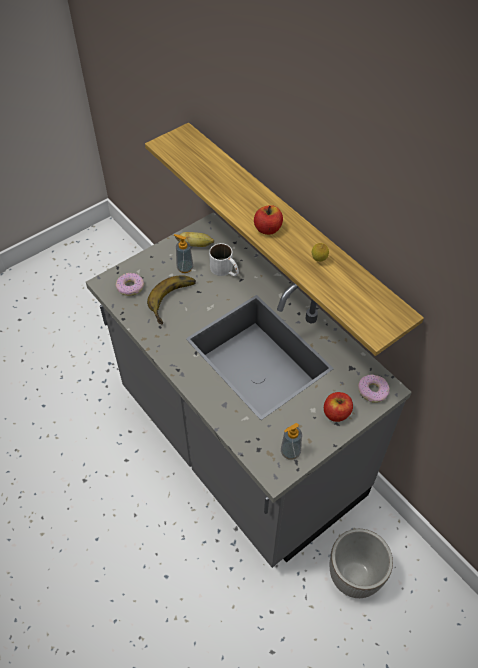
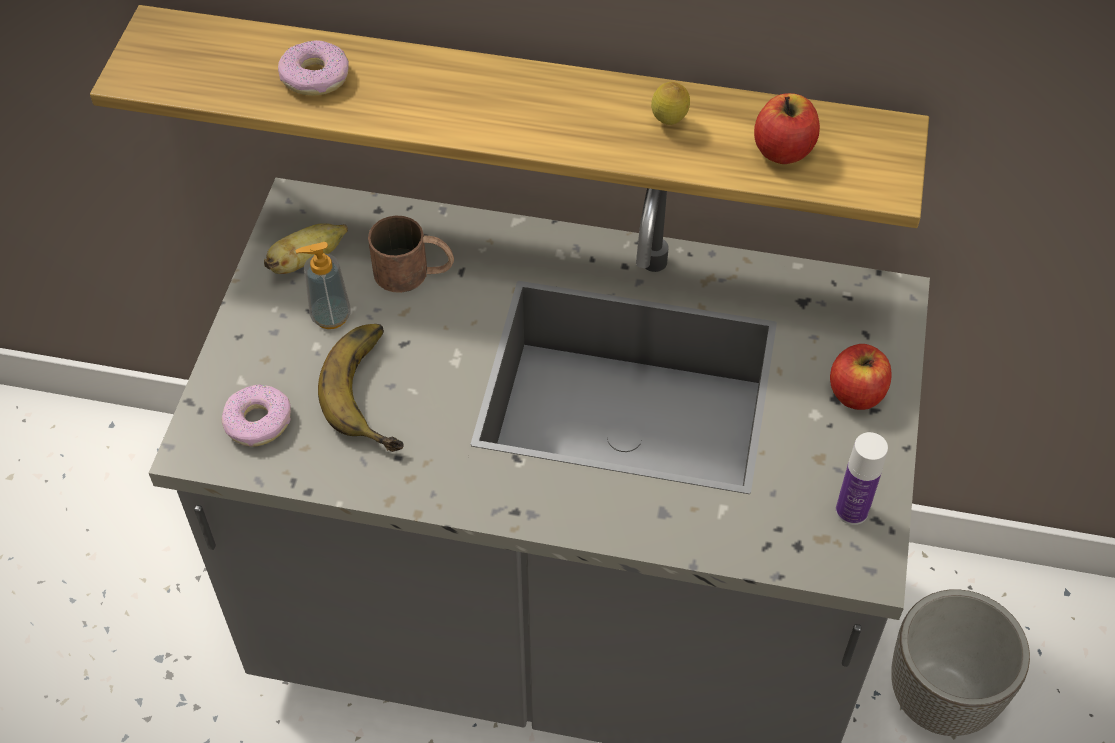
camera: 40 degrees left, 0 degrees up
white mug [209,243,239,276] -> brown mug [368,216,454,293]
apple [254,205,283,235] -> apple moved to [754,93,820,164]
soap dispenser [281,423,302,460] -> bottle [836,432,888,525]
donut [358,375,389,403] -> donut moved to [278,40,349,96]

